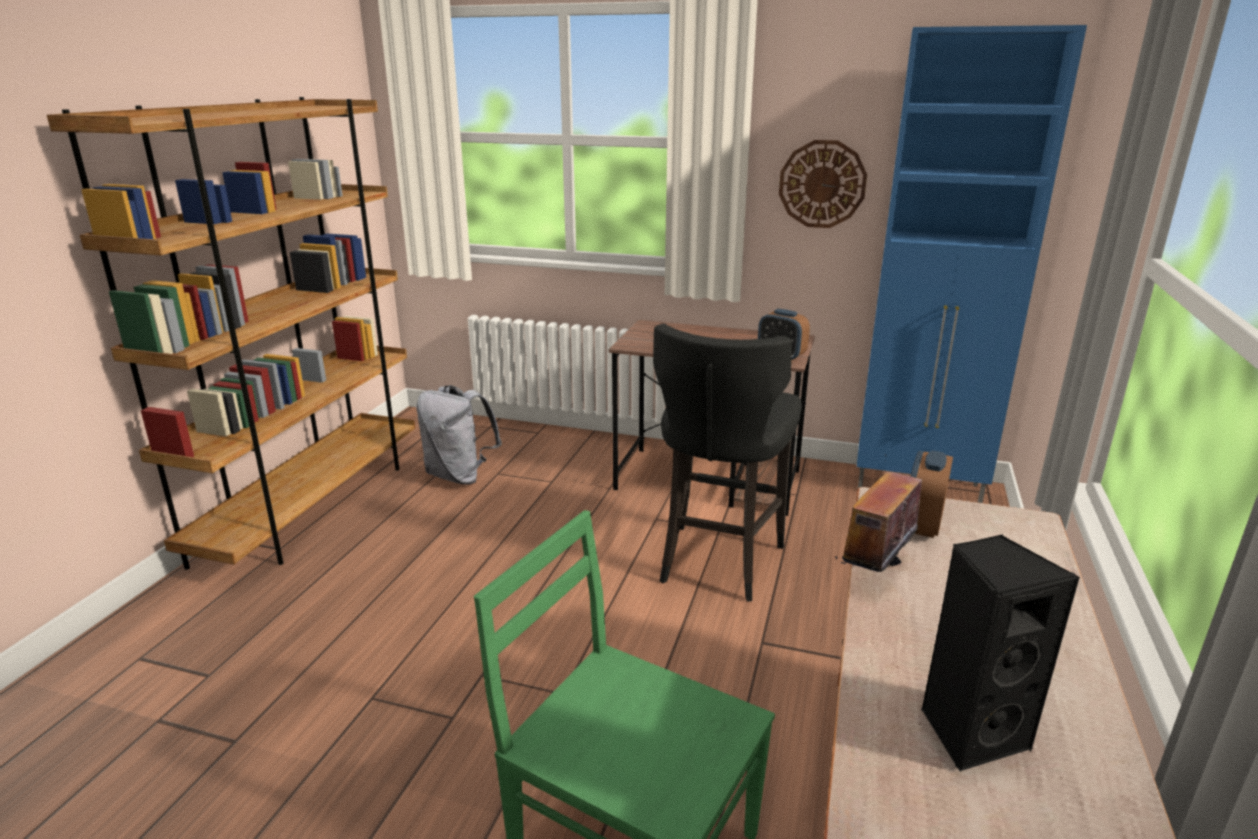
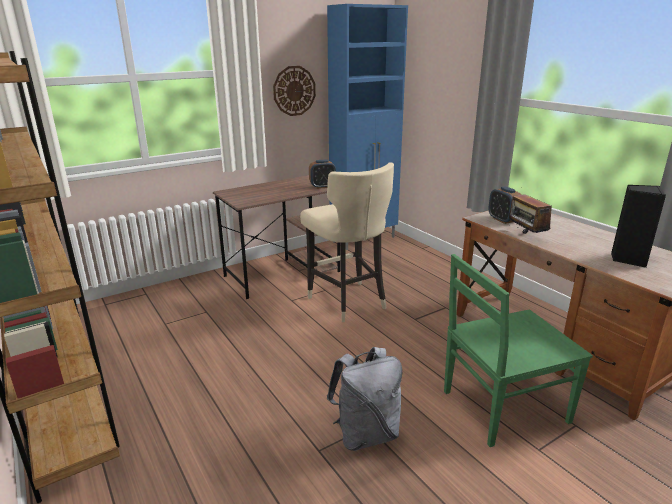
camera: 50 degrees left, 0 degrees up
grey backpack [416,385,502,485] -> grey backpack moved to [327,347,402,451]
black stool [653,324,802,601] -> beige stool [300,162,394,322]

